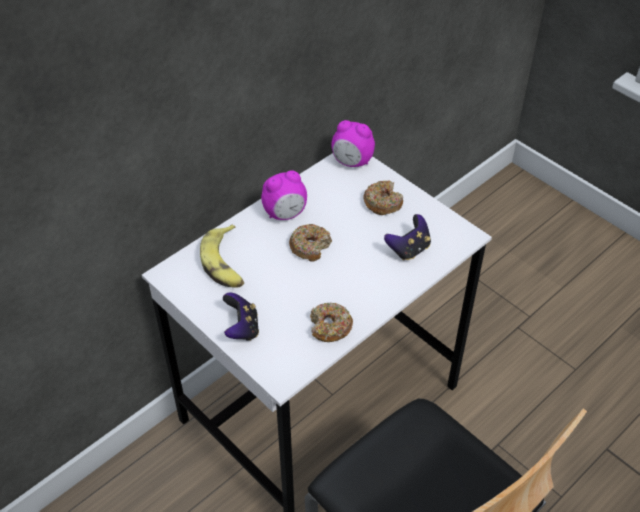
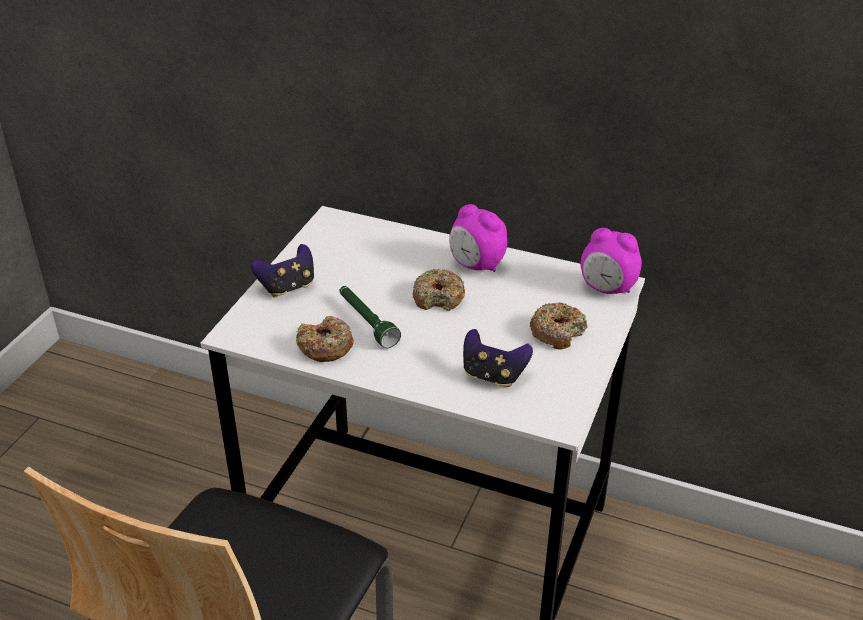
camera: 65 degrees right, 10 degrees down
banana [200,225,244,288] -> none
alarm clock [331,120,375,167] -> alarm clock turned 60 degrees counterclockwise [580,228,642,294]
none -> green flashlight [339,286,401,348]

